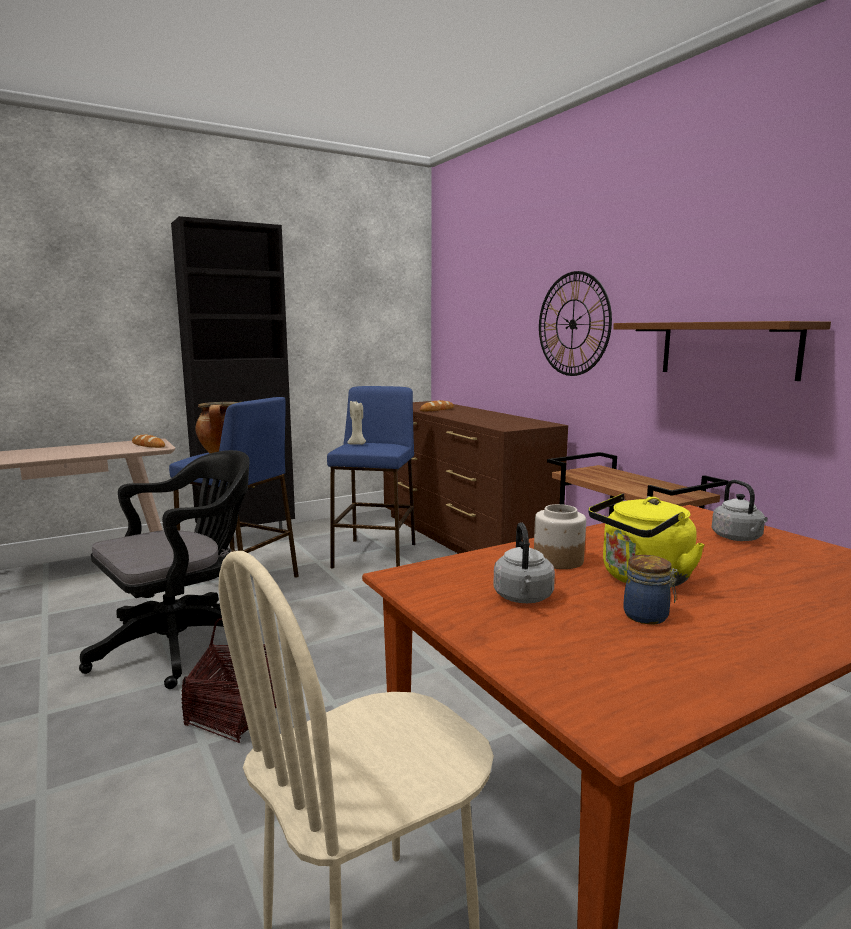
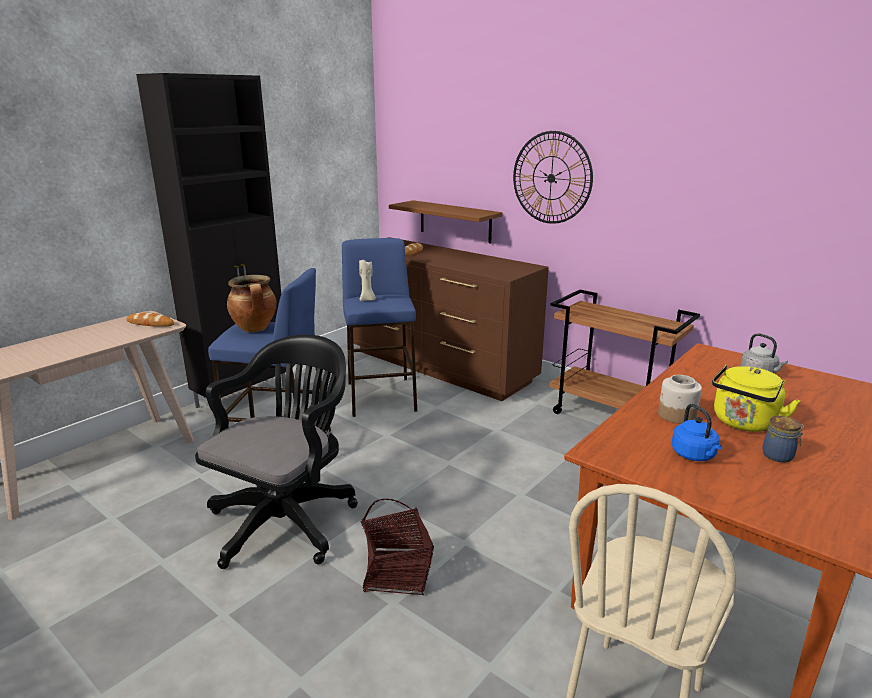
camera: 20 degrees left, 10 degrees up
grey kettle [493,522,555,603] -> blue kettle [671,404,722,461]
brown shelf [613,321,831,381] -> brown shelf moved to [389,200,502,244]

